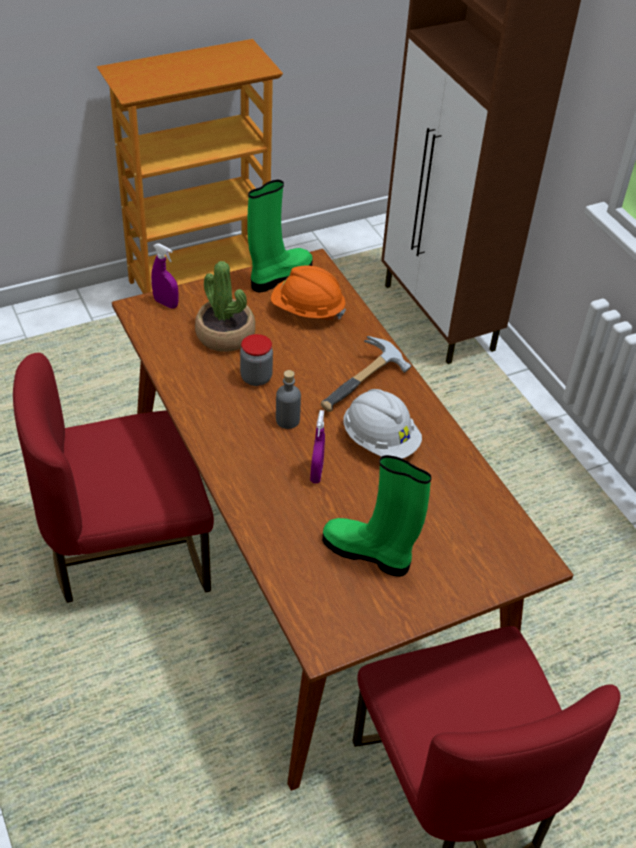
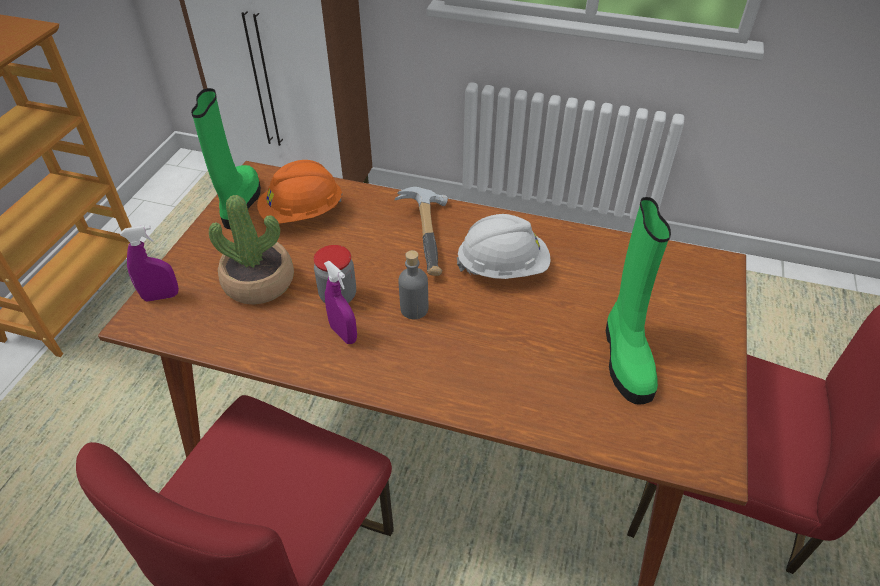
camera: 45 degrees left, 0 degrees up
purple spray bottle [310,410,325,484] -> purple spray bottle moved to [324,261,357,344]
green boot [322,455,432,577] -> green boot turned 75 degrees counterclockwise [606,197,671,405]

